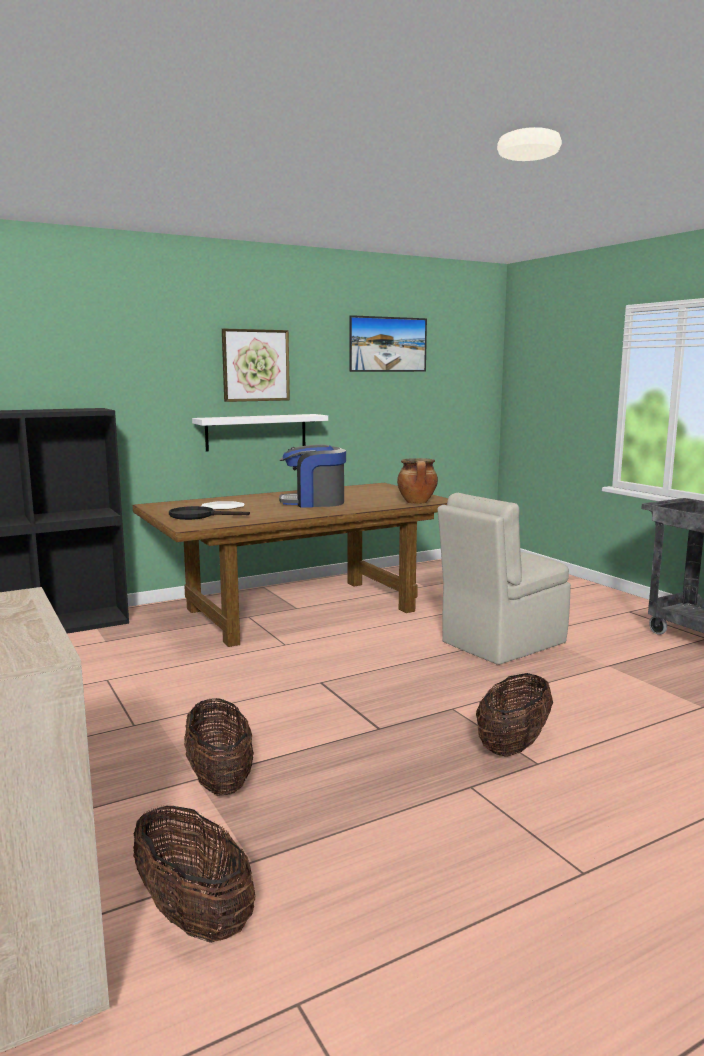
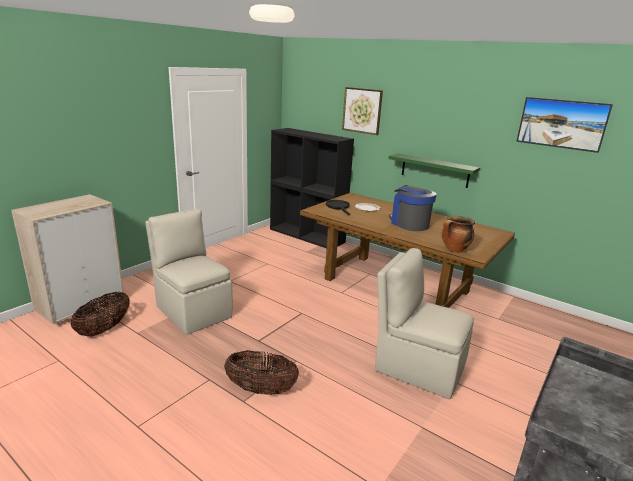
camera: 65 degrees right, 10 degrees up
basket [184,698,254,796] -> beige chair [145,208,233,334]
white shelf [192,414,328,451] -> green shelf [388,153,480,188]
picture [222,328,290,402] -> picture moved to [342,87,383,135]

